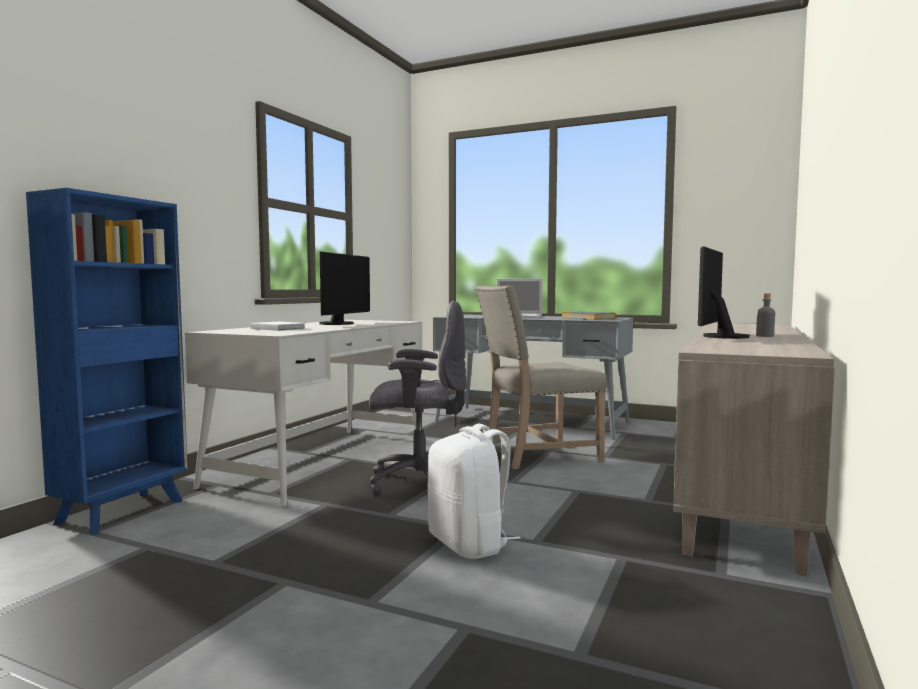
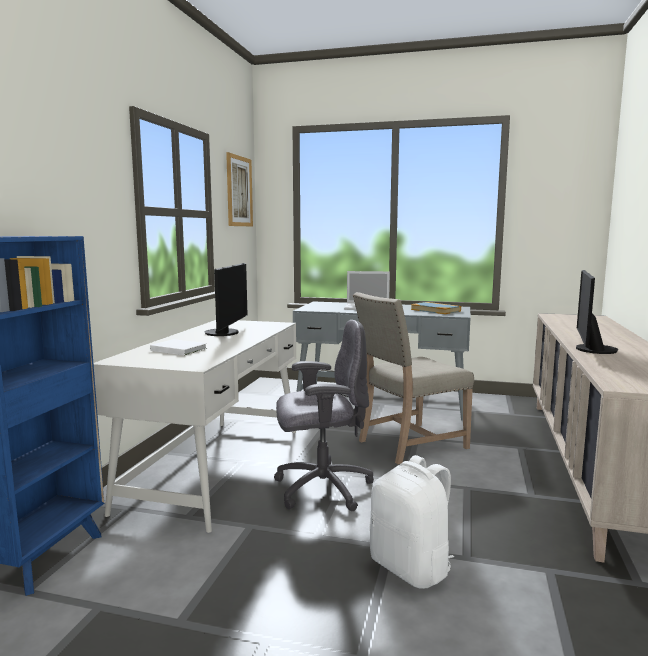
camera: 10 degrees left, 5 degrees up
grey bottle [756,293,775,337] -> none
none -> picture [226,152,253,226]

